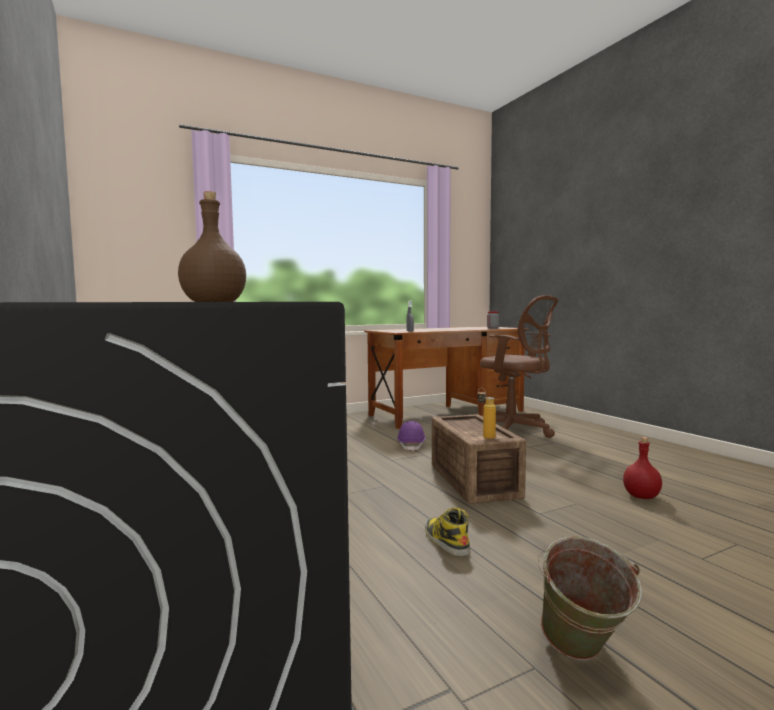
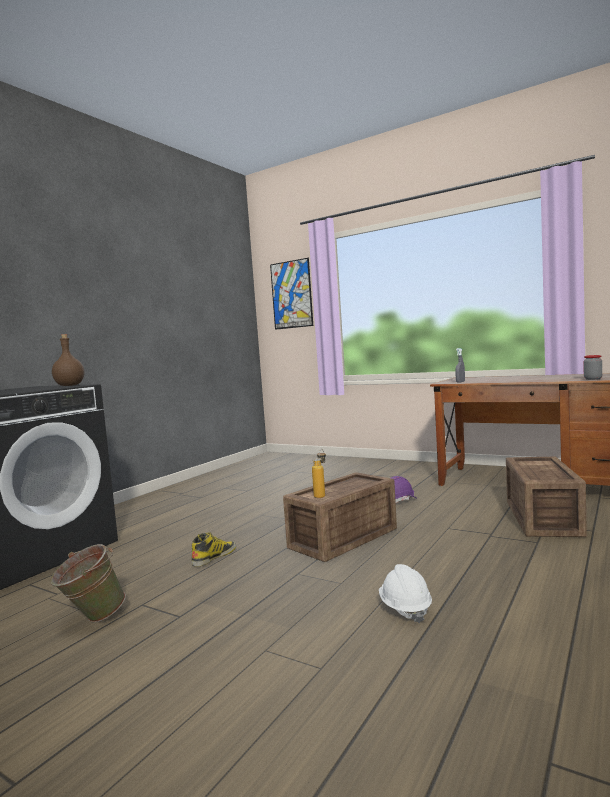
camera: 60 degrees right, 0 degrees up
brown office chair [480,295,558,438] -> crate [506,457,587,537]
red bottle [623,437,662,499] -> white hard hat [379,564,432,623]
none -> picture [270,258,313,330]

